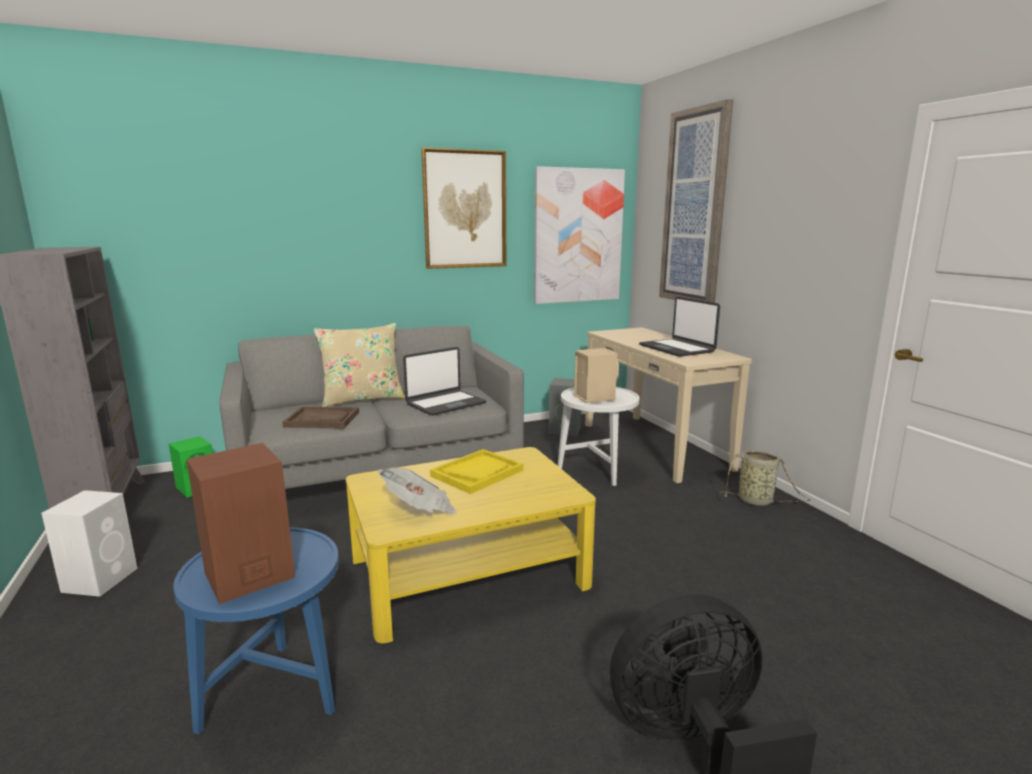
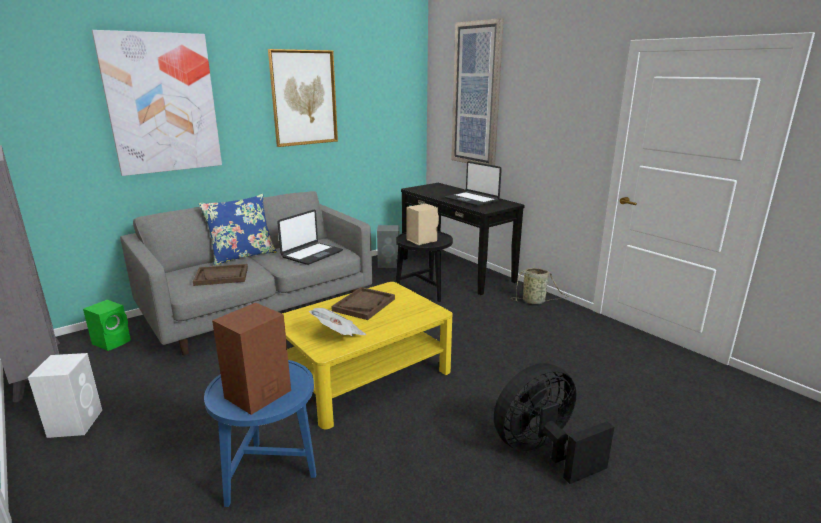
camera: 15 degrees left, 5 degrees up
beige pillow [314,323,405,407] -> blue pillow [199,194,277,266]
yellow tray [430,449,523,494] -> brown tray [331,287,395,320]
picture [534,166,625,304] -> picture moved to [92,30,222,176]
white side table [558,387,639,486] -> black side table [396,231,453,302]
beige console table [585,327,752,483] -> black console table [401,183,525,295]

